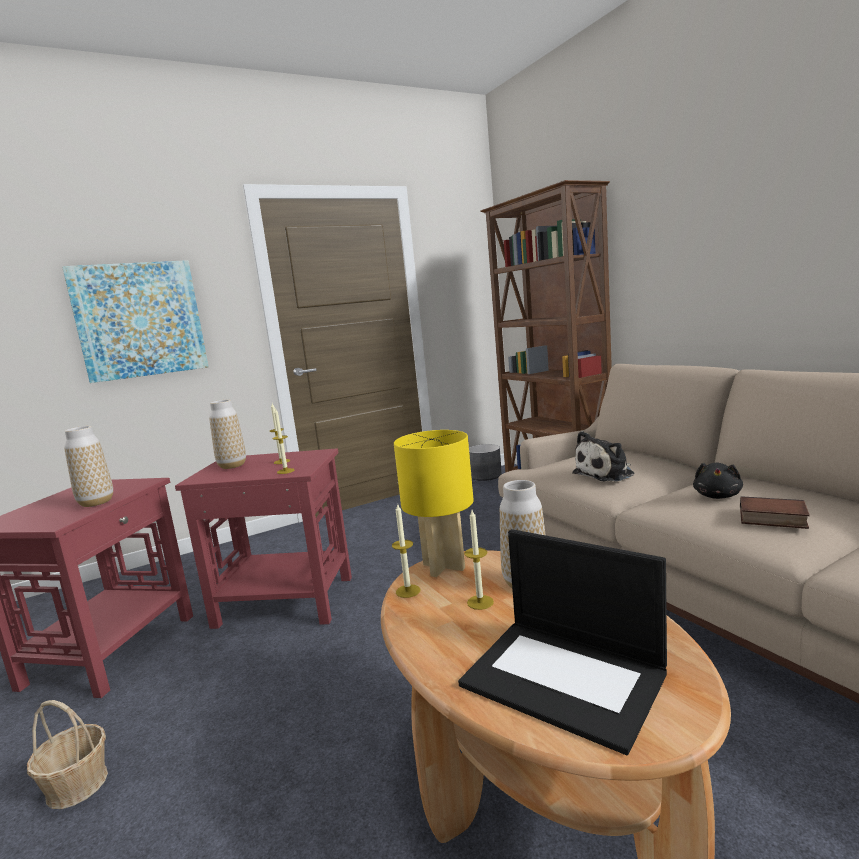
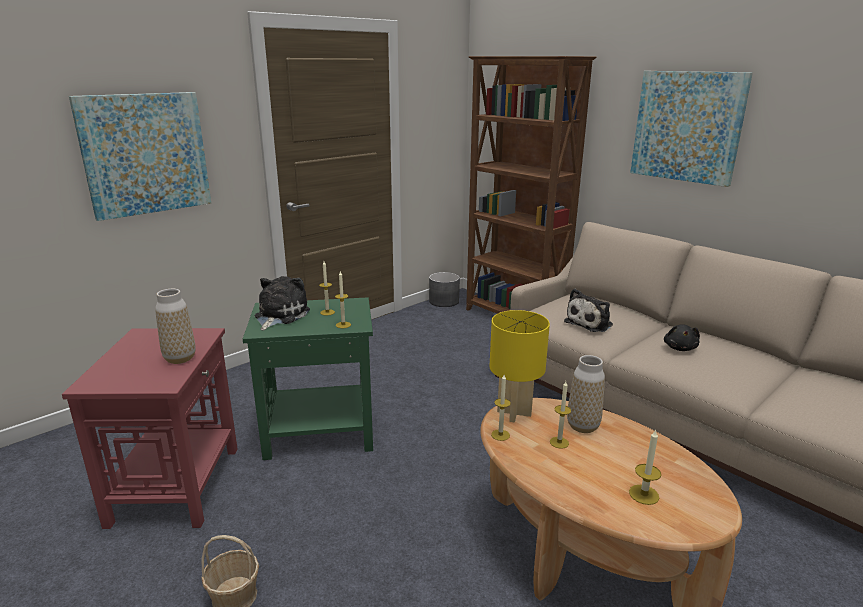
camera: 15 degrees left, 10 degrees up
red side table [175,448,352,629] -> green side table [243,297,373,460]
vase [209,400,246,469] -> plush toy [254,276,310,331]
laptop [458,529,667,755] -> candle [629,430,661,505]
book [740,496,810,529] -> none
none -> picture [630,71,753,187]

